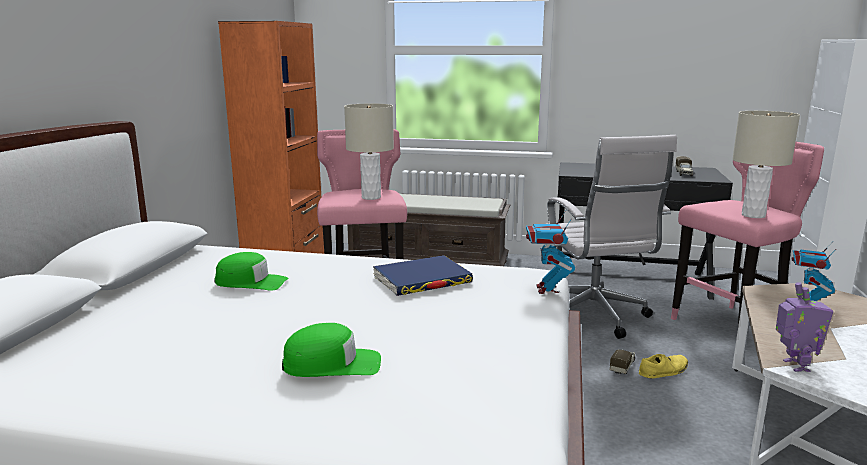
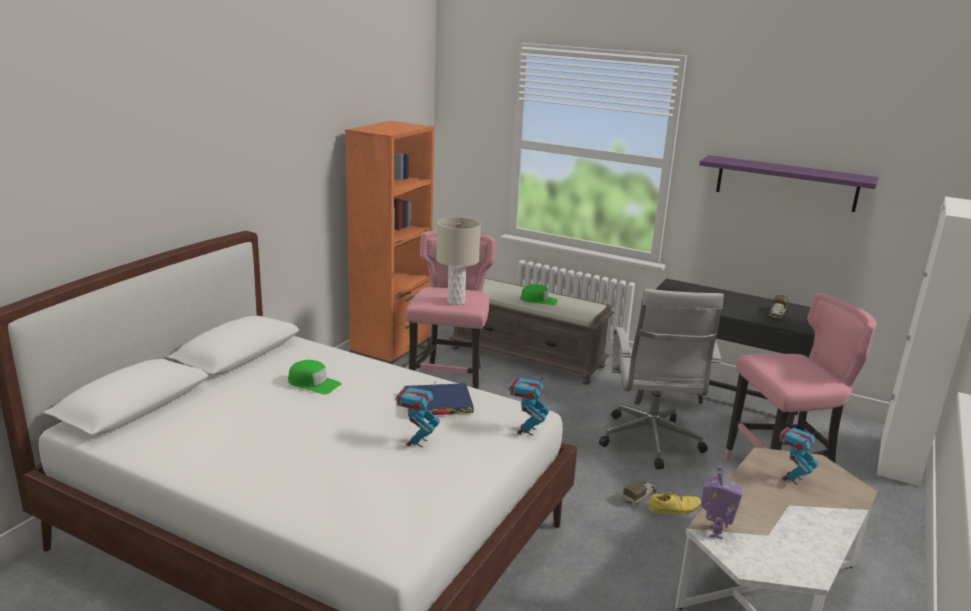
camera: 15 degrees right, 5 degrees up
green cap [282,323,381,377] -> green cap moved to [520,284,558,305]
beige table lamp [732,111,800,218] -> none
none -> toy robot [395,381,440,447]
none -> purple shelf [699,155,879,212]

